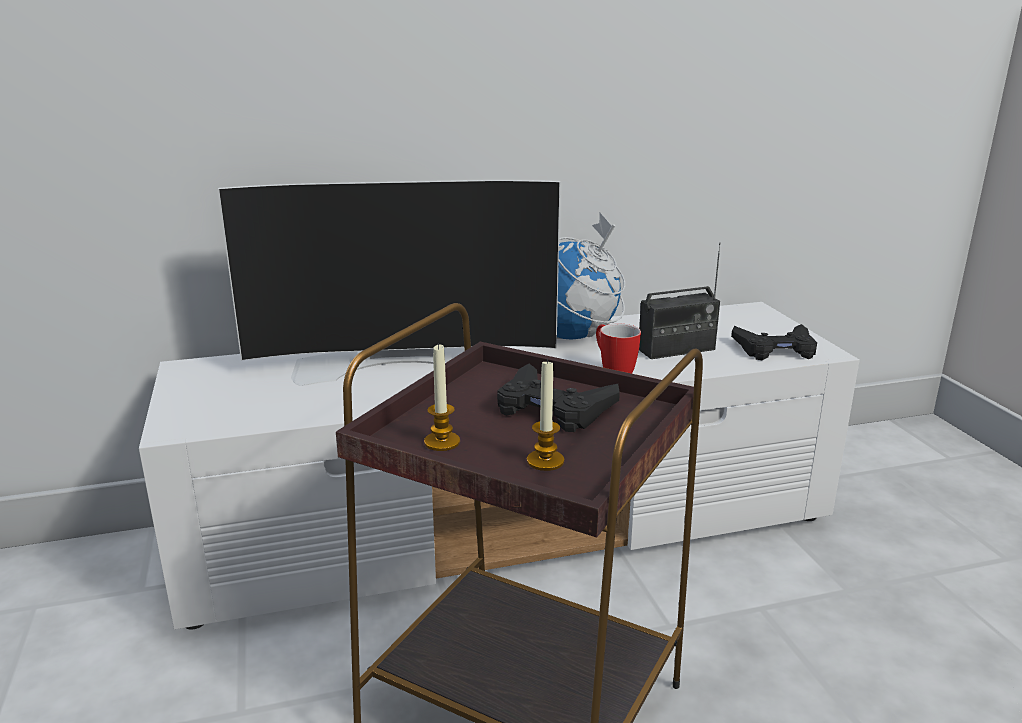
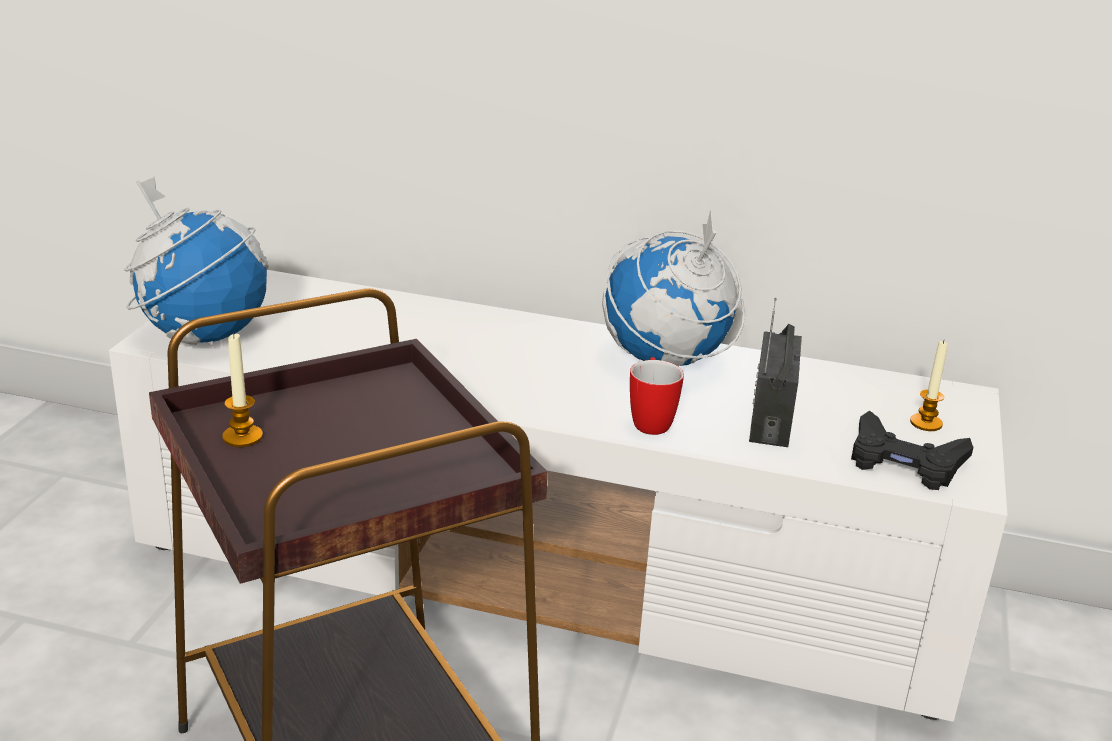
camera: 30 degrees right, 5 degrees up
television [218,180,560,386] -> none
black game controller [497,364,620,432] -> none
candle [527,359,564,471] -> candle moved to [910,341,948,431]
radio [639,243,721,359] -> radio turned 90 degrees clockwise [749,298,802,447]
none -> globe [124,177,268,345]

